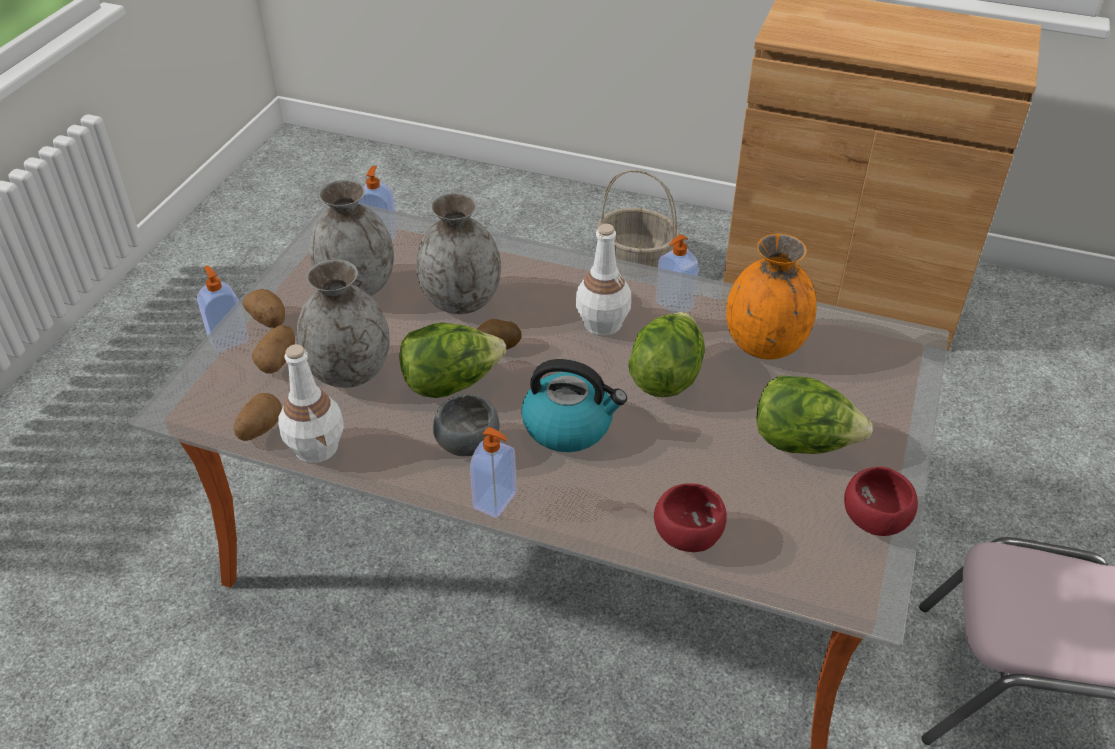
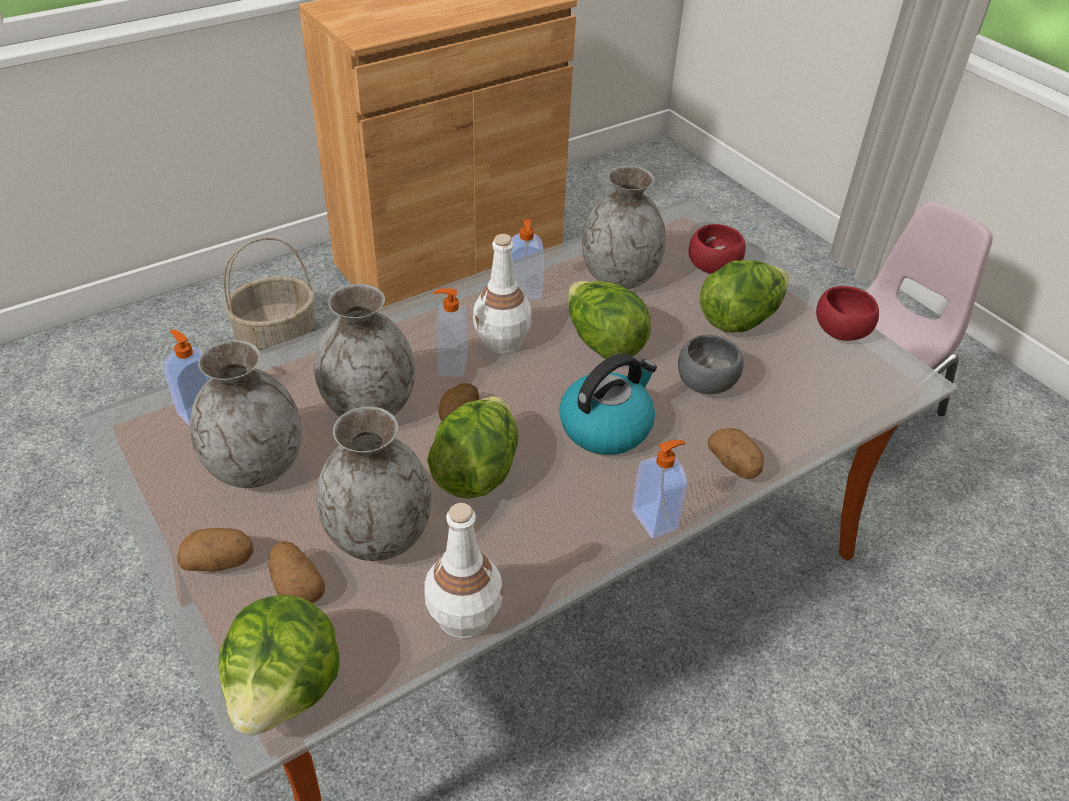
camera: 55 degrees left, 0 degrees up
soap dispenser [197,266,249,353] -> soap dispenser moved to [434,288,468,377]
potato [233,393,282,441] -> potato moved to [708,428,764,479]
grey bowl [433,394,499,456] -> grey bowl moved to [678,335,744,394]
red bowl [654,483,727,552] -> red bowl moved to [689,224,746,274]
orange vase [726,234,816,359] -> grey vase [582,166,666,289]
none -> lettuce [218,595,339,735]

